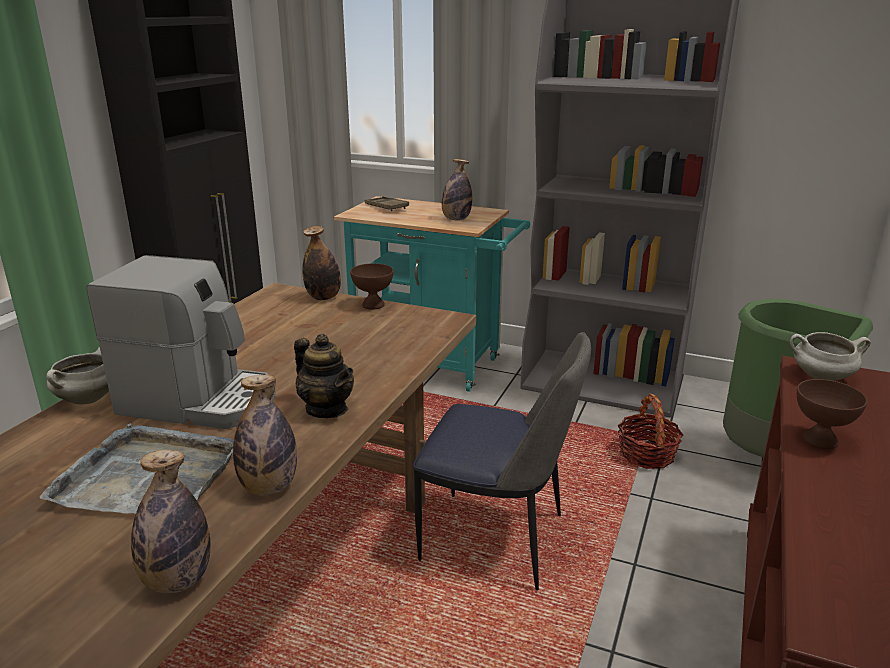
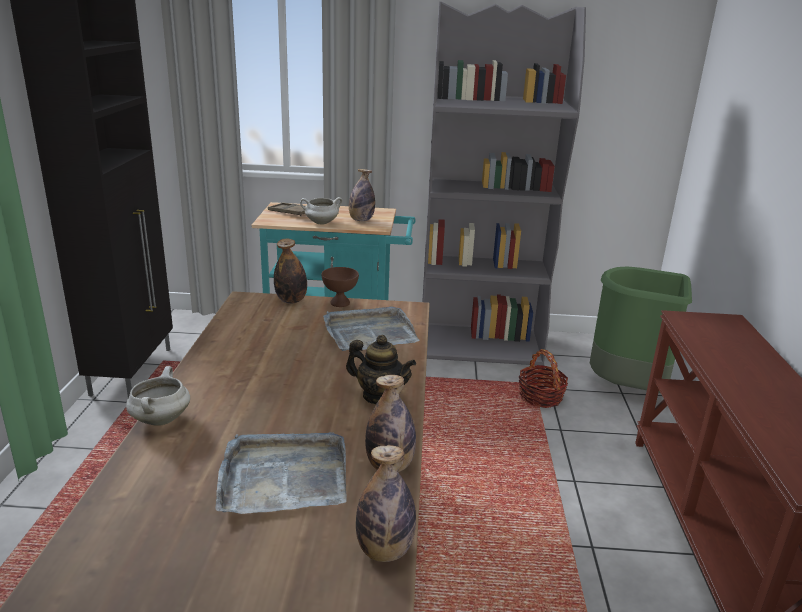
camera: 20 degrees left, 0 degrees up
coffee machine [86,255,276,429] -> none
chair [413,332,591,591] -> none
white cooking pot [790,332,871,381] -> white cooking pot moved to [300,197,342,225]
brown bowl [797,379,867,449] -> none
none -> grey tray [323,307,420,351]

